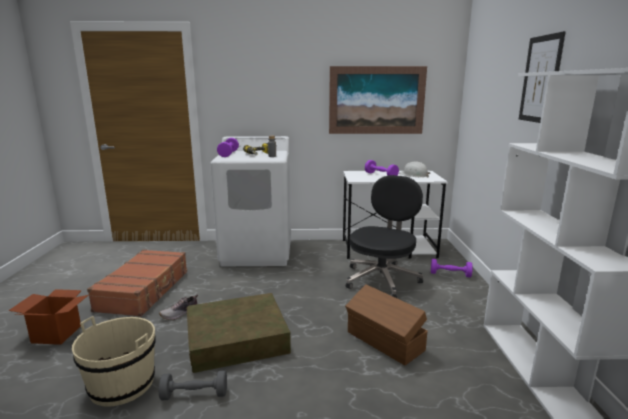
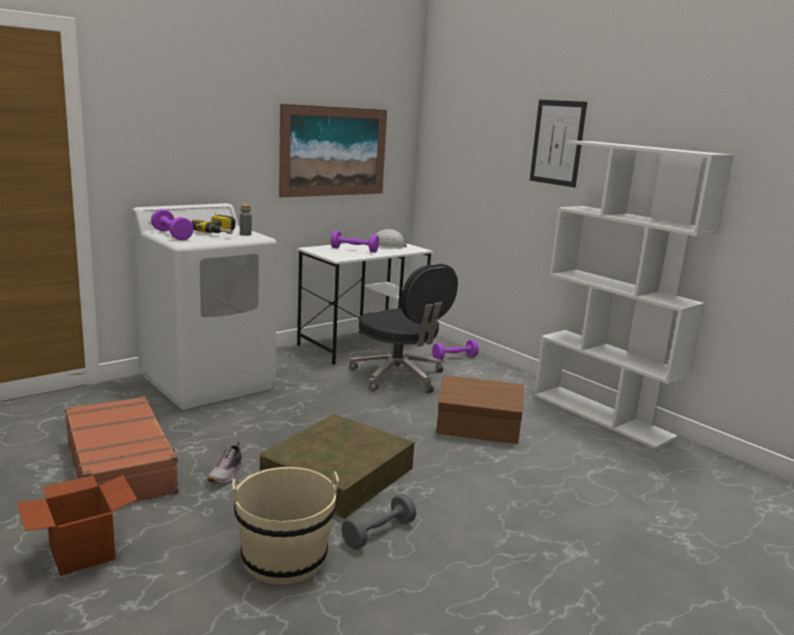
camera: 40 degrees left, 0 degrees up
black office chair [346,175,423,298] -> black office chair turned 150 degrees clockwise [349,264,458,393]

